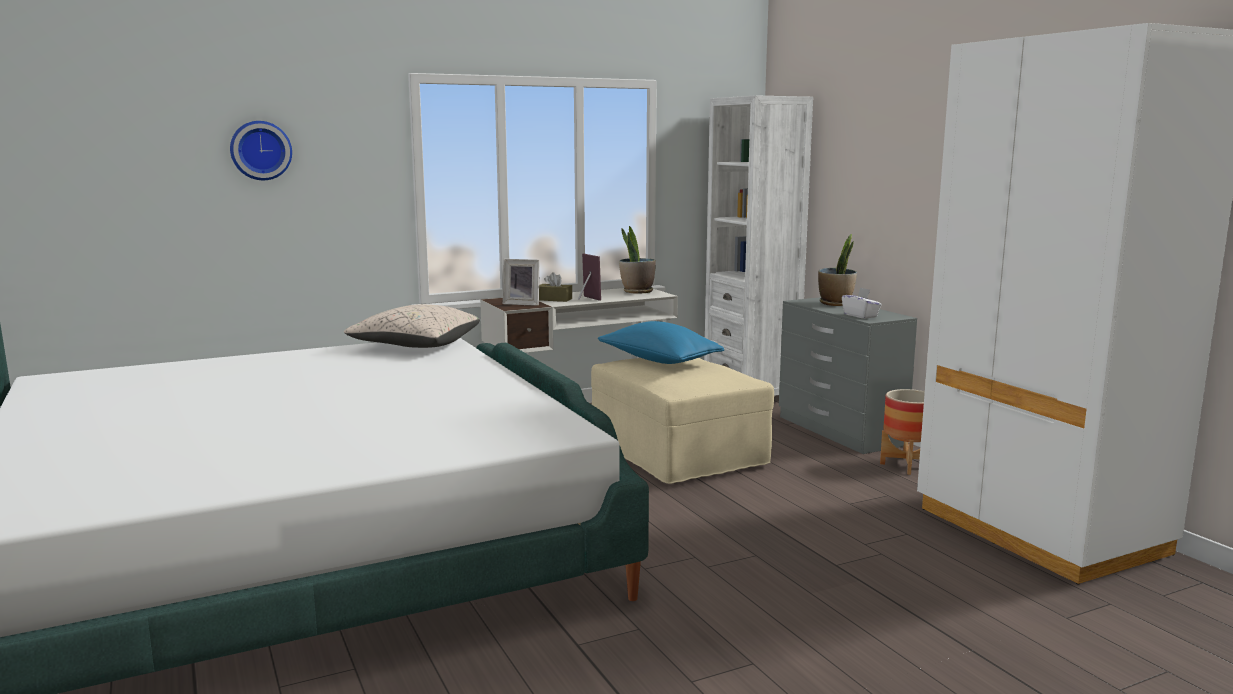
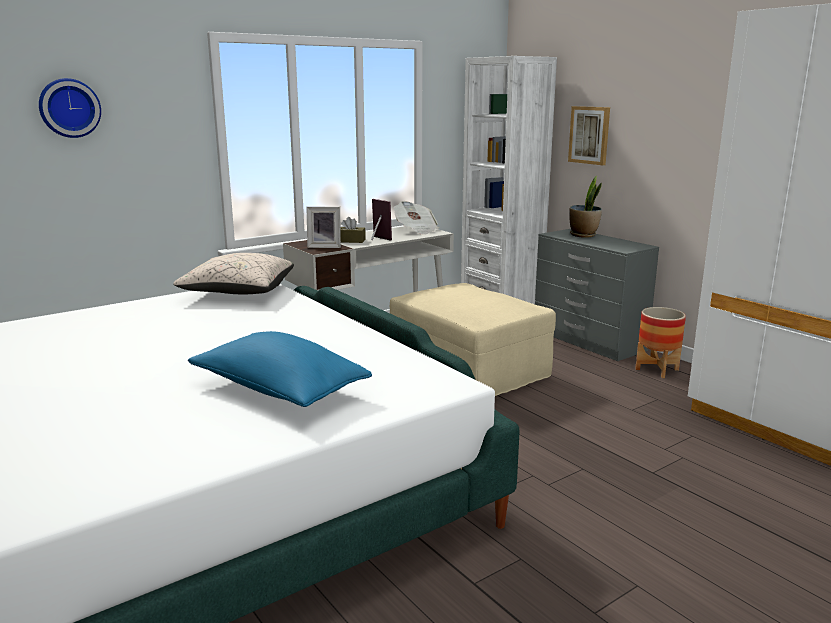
camera: 10 degrees left, 5 degrees up
blue pillow [598,321,724,364] -> blue pillow moved to [188,331,372,407]
potted plant [619,226,656,293] -> newspaper [393,201,439,235]
white tissue box [842,287,882,319] -> none
none -> picture [568,106,610,165]

